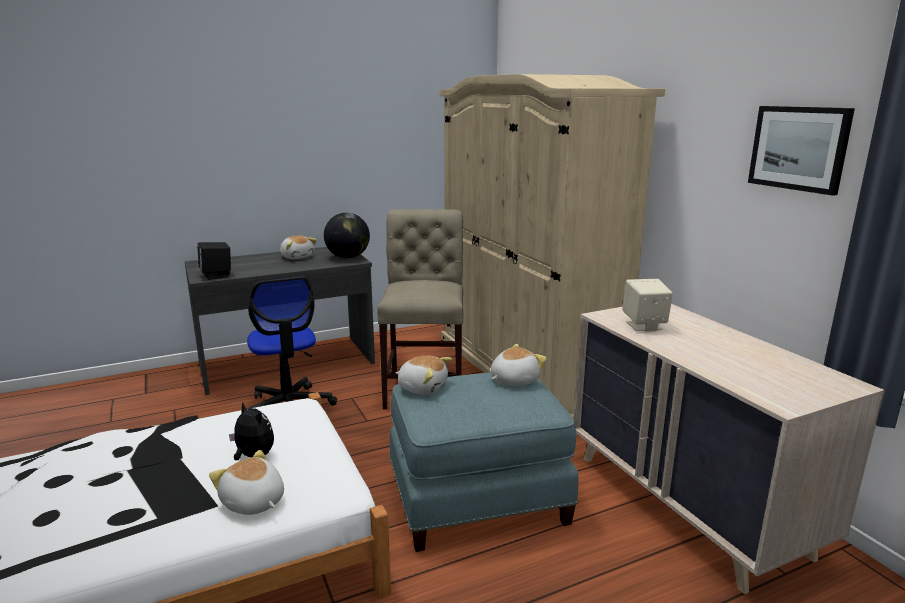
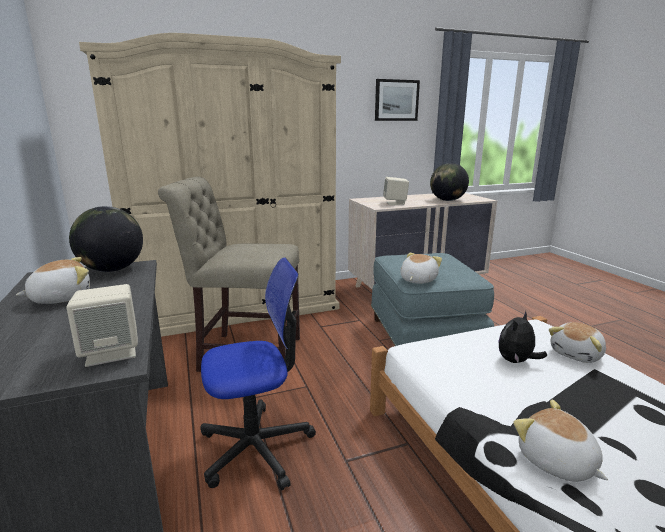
camera: 85 degrees left, 0 degrees up
black speaker [197,242,231,280] -> beige speaker [66,284,138,367]
plush toy [491,344,547,386] -> plush toy moved to [513,400,608,482]
none -> globe [430,163,469,201]

